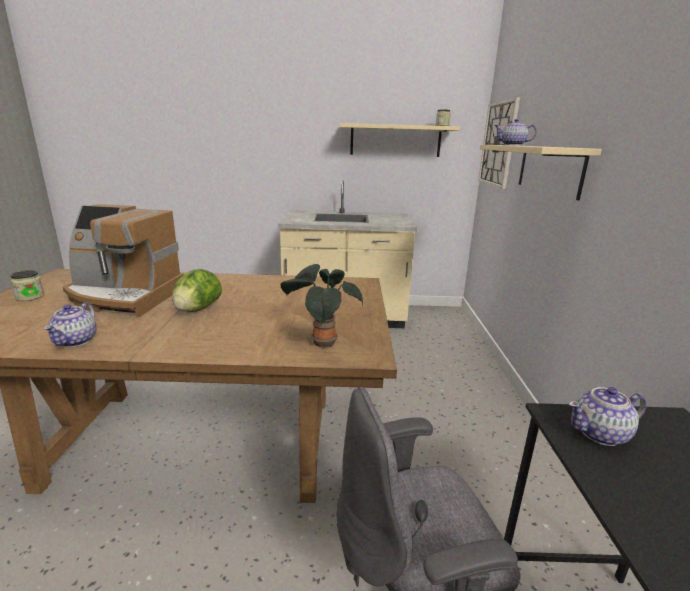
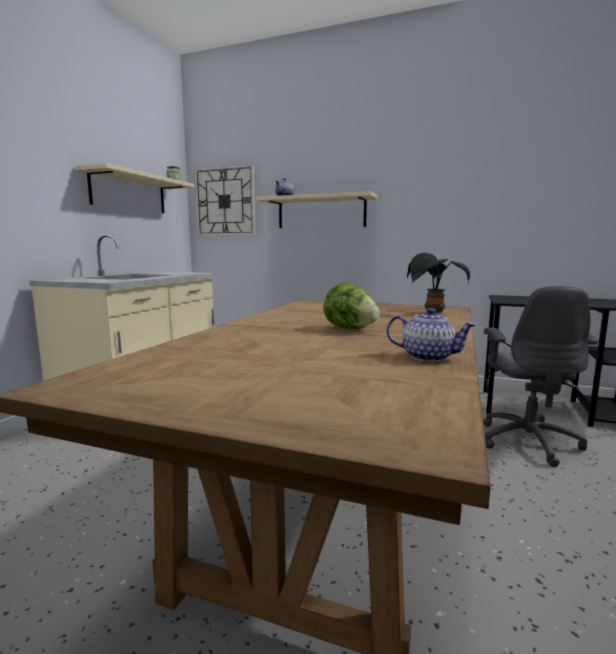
camera: 70 degrees left, 10 degrees down
jar [11,270,44,301] -> none
coffee machine [63,204,184,317] -> none
teapot [569,387,646,446] -> none

